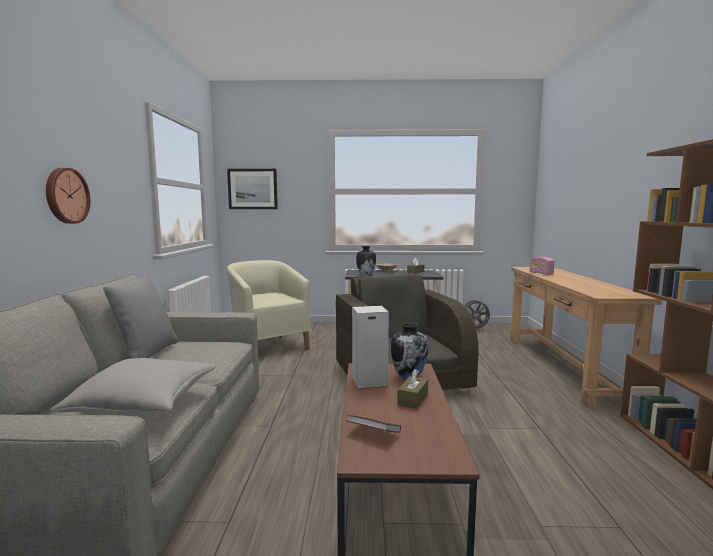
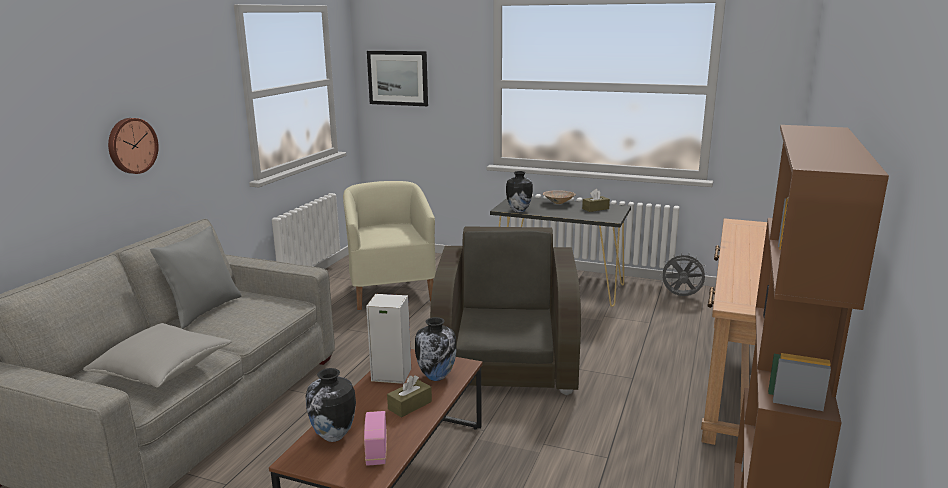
camera: 20 degrees right, 10 degrees up
book [346,415,401,433] -> vase [306,368,356,442]
radio [530,257,555,275] -> radio moved to [364,411,387,466]

